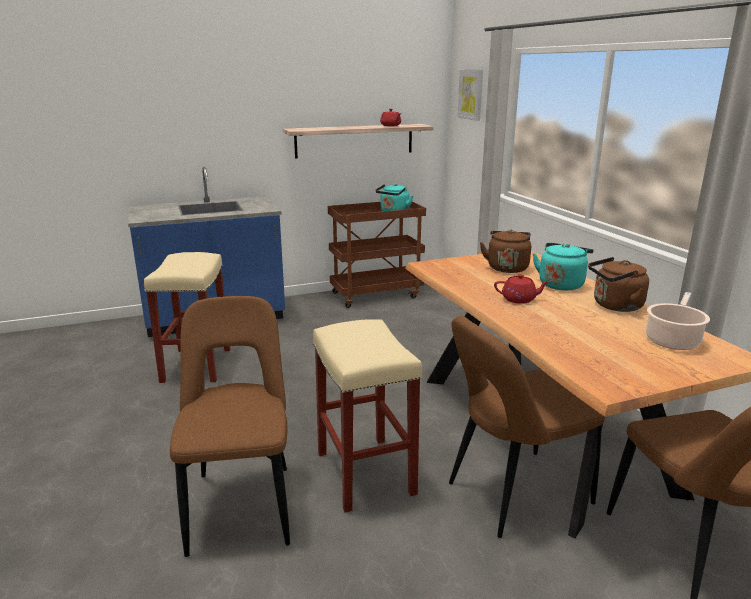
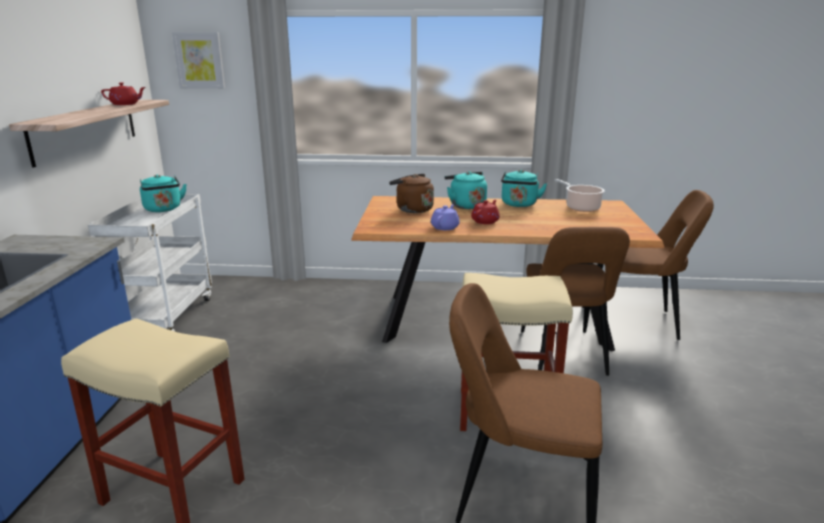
camera: 65 degrees left, 0 degrees up
brown cart [328,201,426,308] -> white cart [88,194,212,331]
brown kettle [588,257,649,312] -> turquoise kettle [501,170,547,207]
none -> purple teapot [431,204,460,230]

